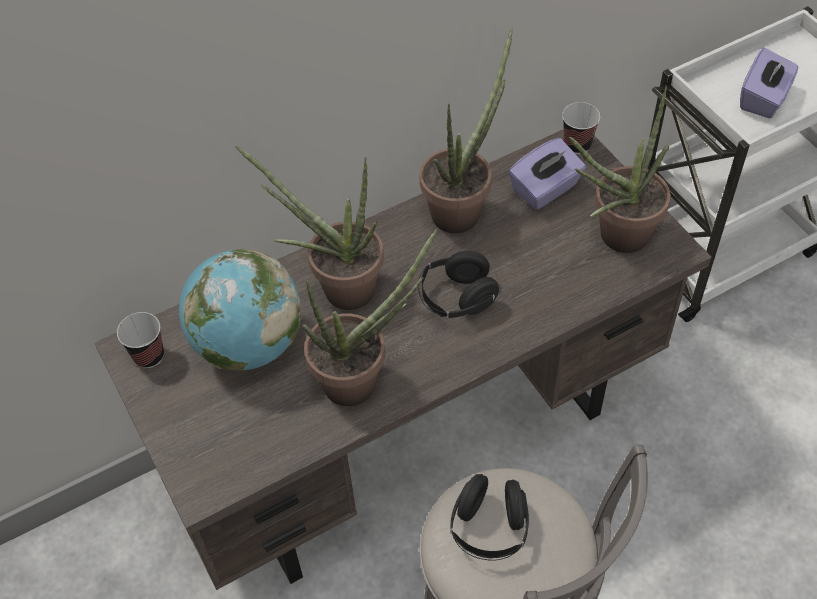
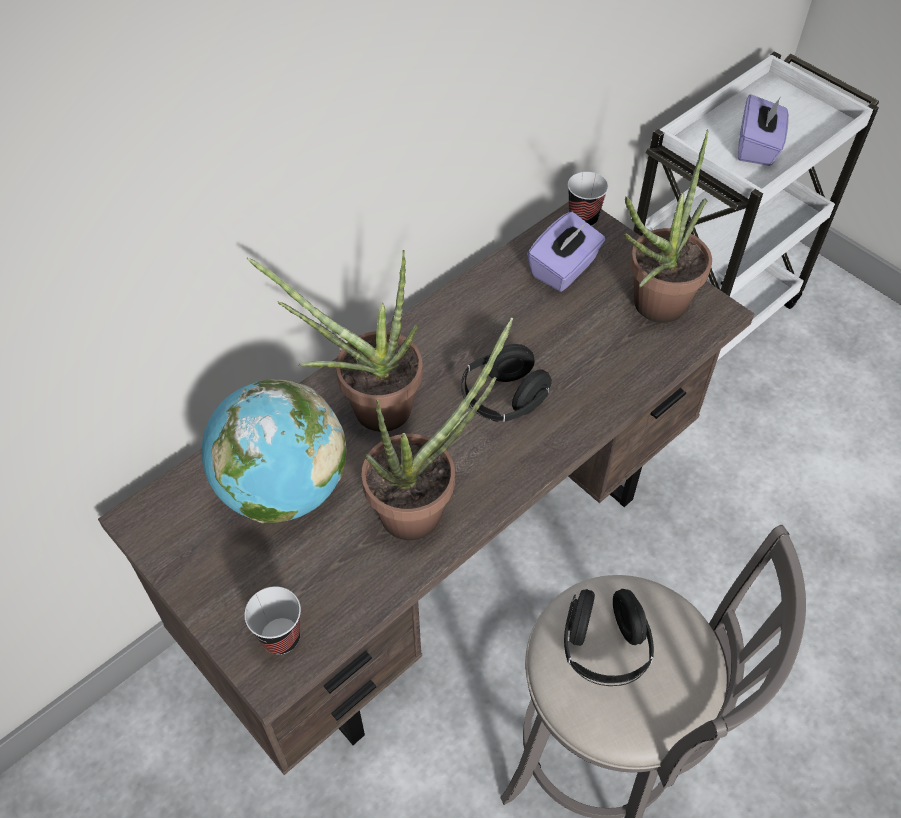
camera: 15 degrees left, 0 degrees up
cup [117,312,164,368] -> cup moved to [244,586,301,655]
potted plant [420,27,513,233] -> none

